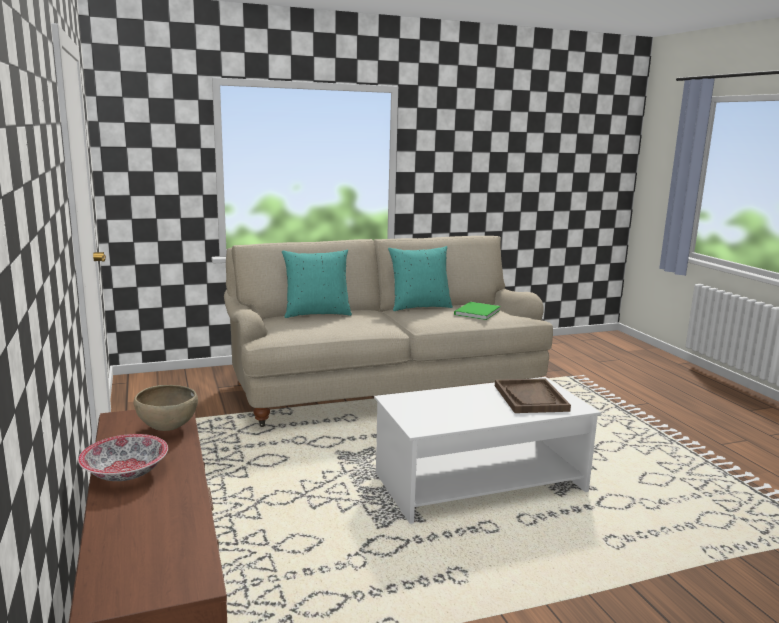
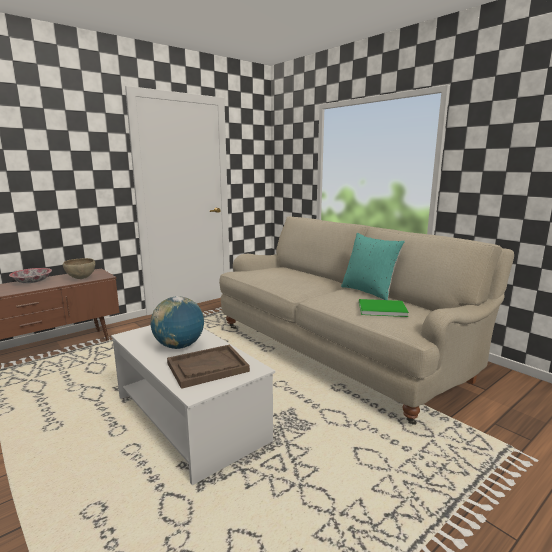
camera: 70 degrees right, 0 degrees up
turquoise pillow [282,250,352,318] -> none
none -> globe [151,296,204,349]

